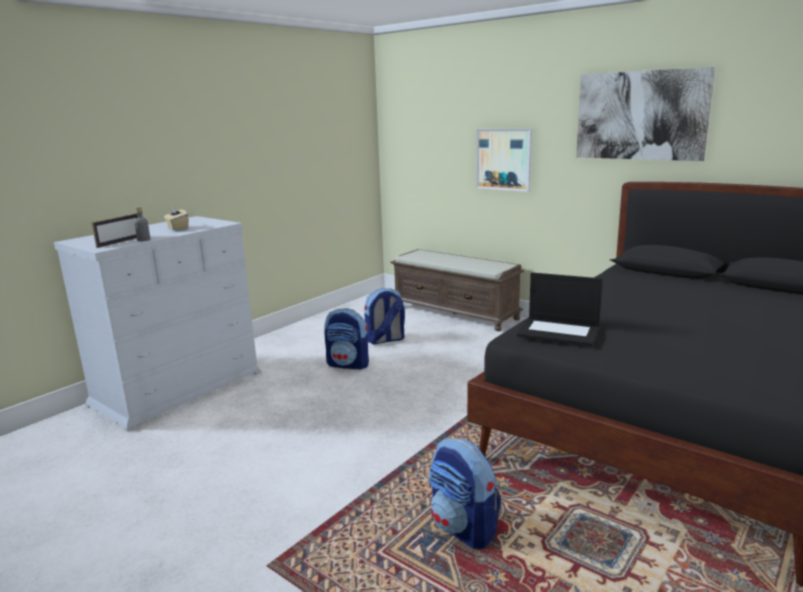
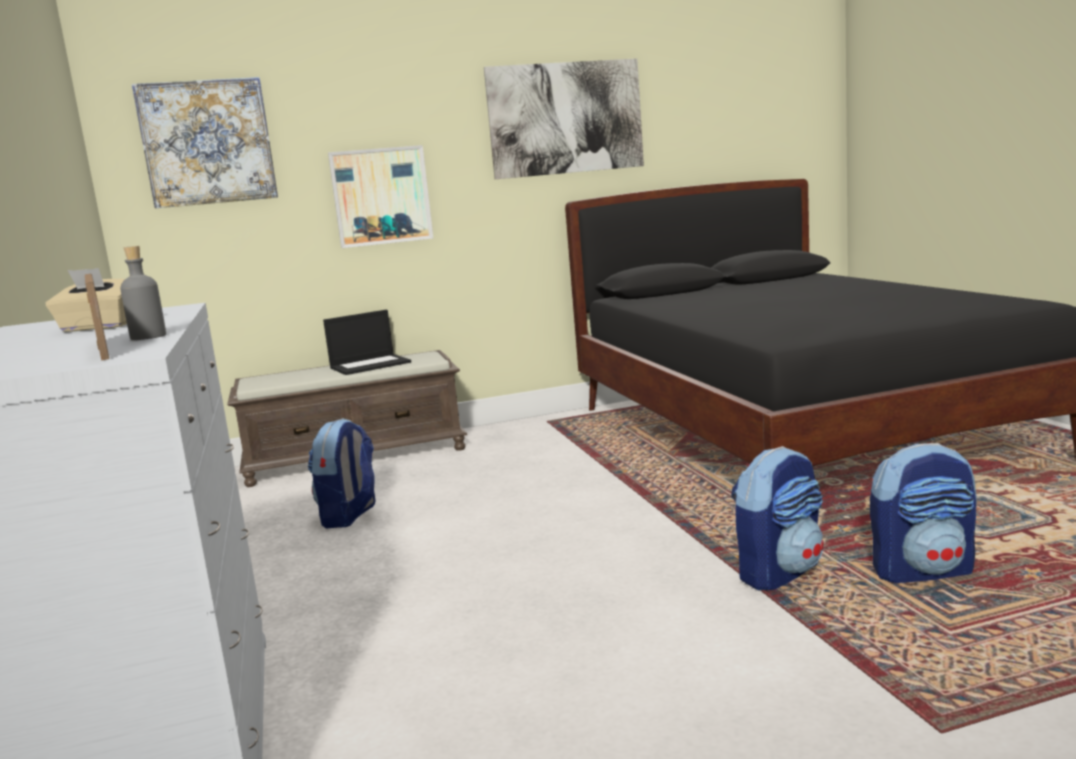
camera: 55 degrees left, 5 degrees down
backpack [324,308,369,370] -> backpack moved to [731,446,824,590]
laptop [517,272,603,346] -> laptop moved to [323,310,411,375]
none -> picture [132,77,278,208]

